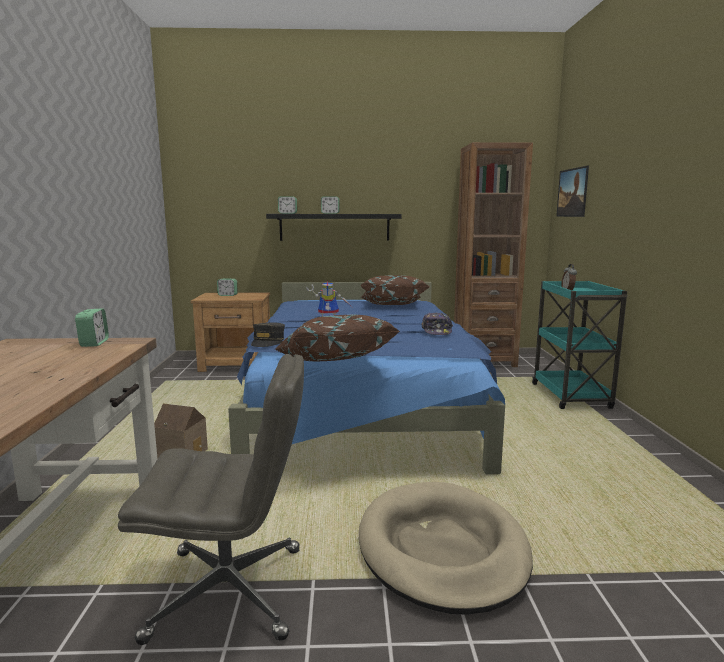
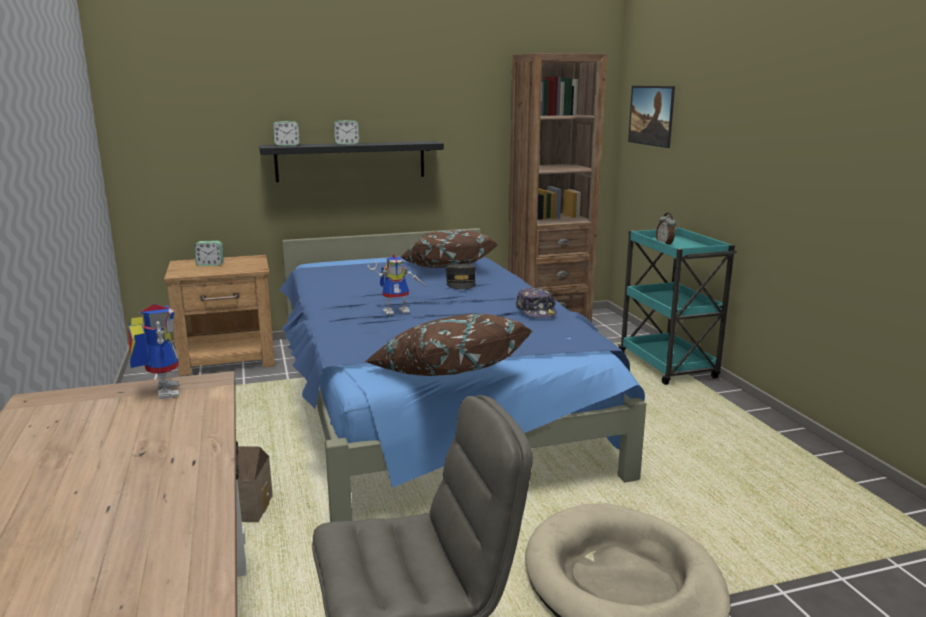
camera: 15 degrees left, 5 degrees up
alarm clock [75,308,109,347] -> toy robot [128,304,179,399]
grey cap [251,322,285,347] -> grey cap moved to [446,264,476,290]

